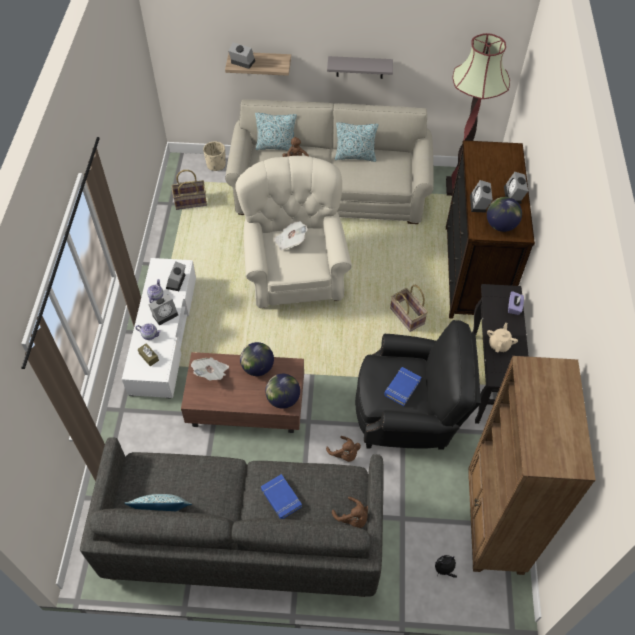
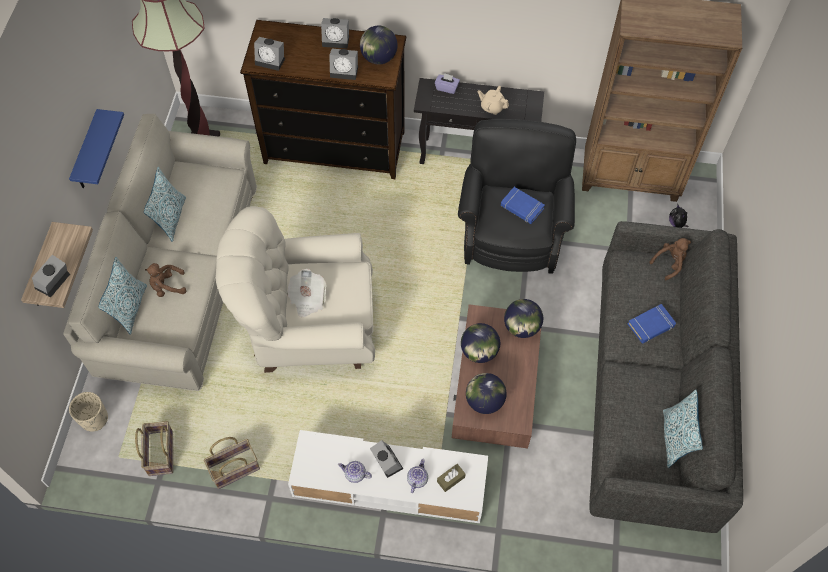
camera: 85 degrees left, 5 degrees up
alarm clock [166,261,186,291] -> alarm clock moved to [254,37,285,71]
newspaper [191,357,229,380] -> globe [466,373,507,414]
brown plush toy [326,436,361,462] -> none
grey shelf [327,56,393,79] -> blue shelf [69,109,124,188]
basket [390,285,428,332] -> basket moved to [204,437,260,489]

